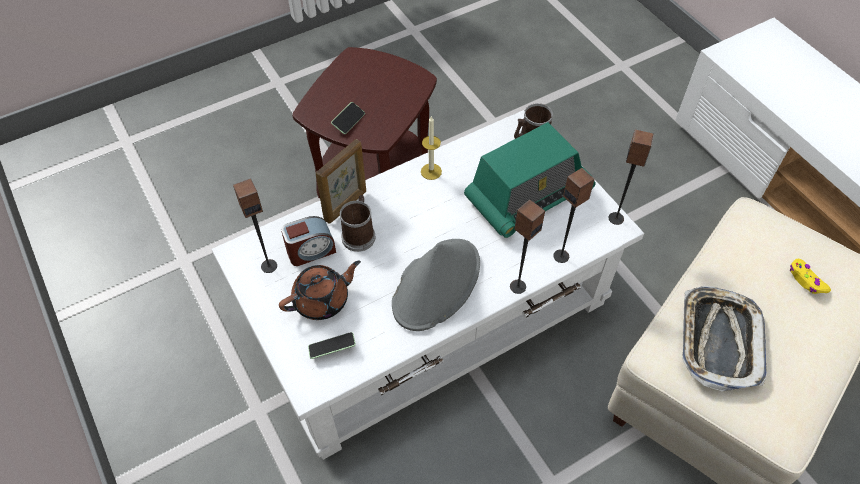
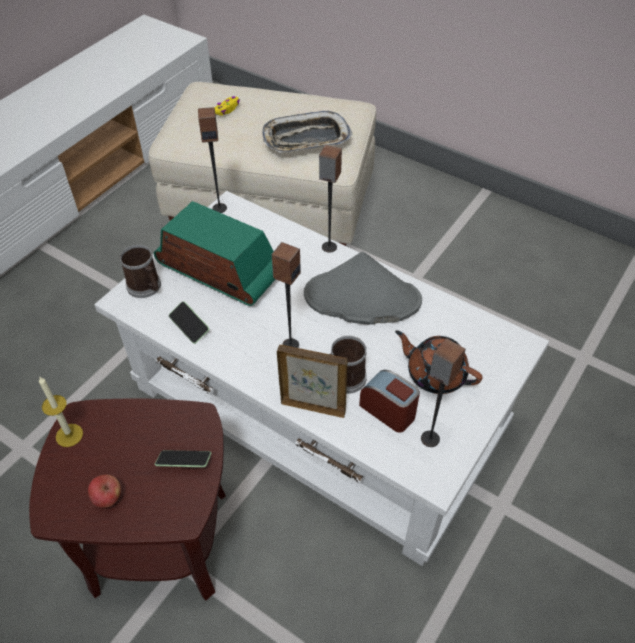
camera: 115 degrees left, 5 degrees down
phone [308,332,356,359] -> phone moved to [169,301,209,344]
candle [421,116,442,180] -> candle moved to [39,377,83,447]
speaker [553,168,595,263] -> speaker moved to [271,242,301,348]
none -> apple [88,475,121,508]

